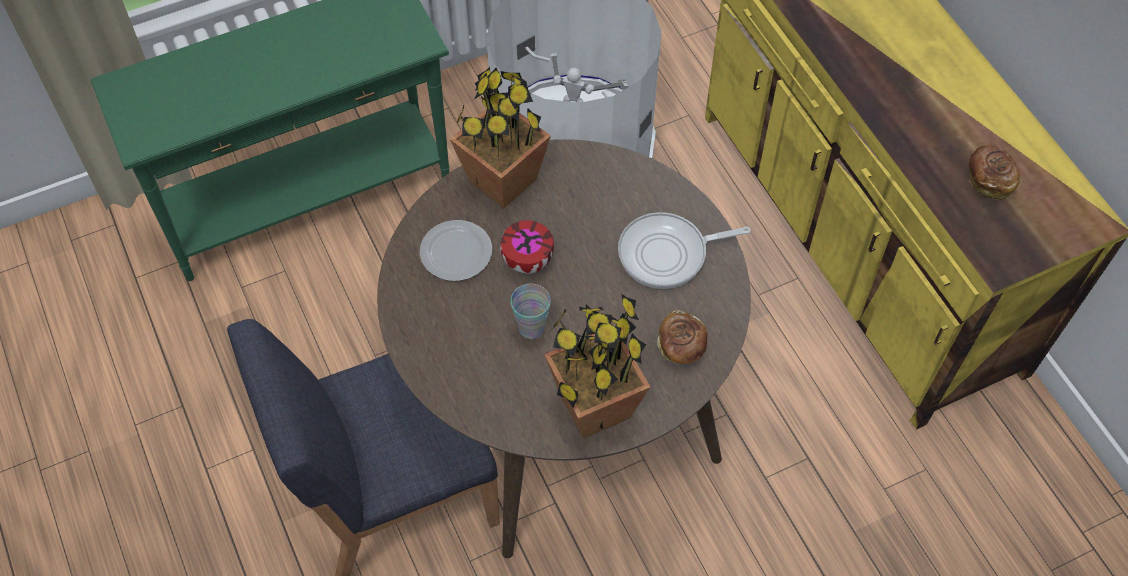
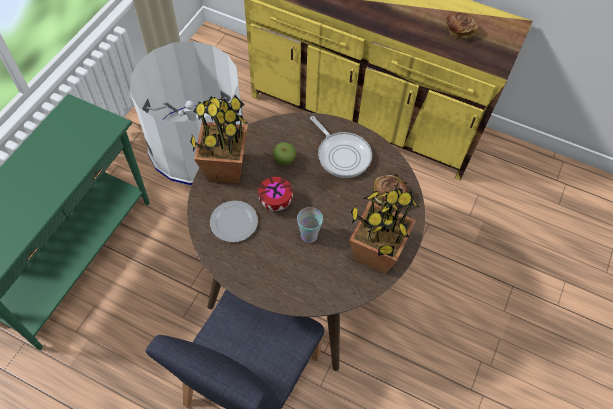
camera: 40 degrees left, 0 degrees up
frying pan [618,212,751,289] -> frying pan turned 75 degrees counterclockwise [310,116,372,178]
none -> apple [273,142,296,166]

